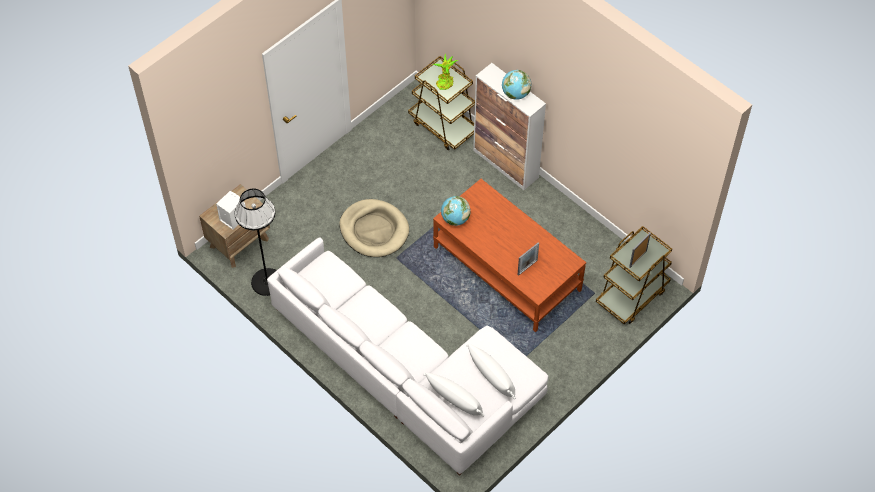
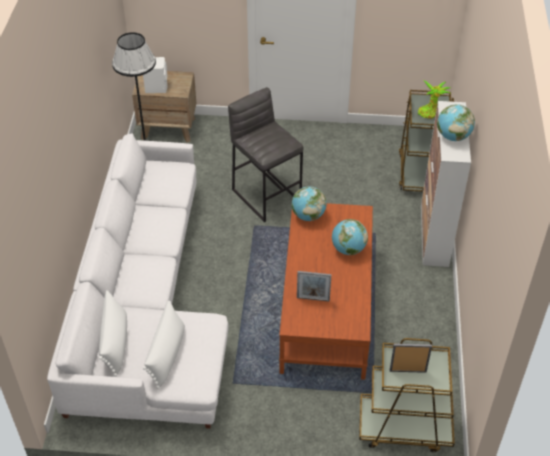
camera: 50 degrees right, 10 degrees down
beige dog bed [340,199,409,257] -> grey stool [228,87,304,222]
none -> globe [332,219,368,255]

